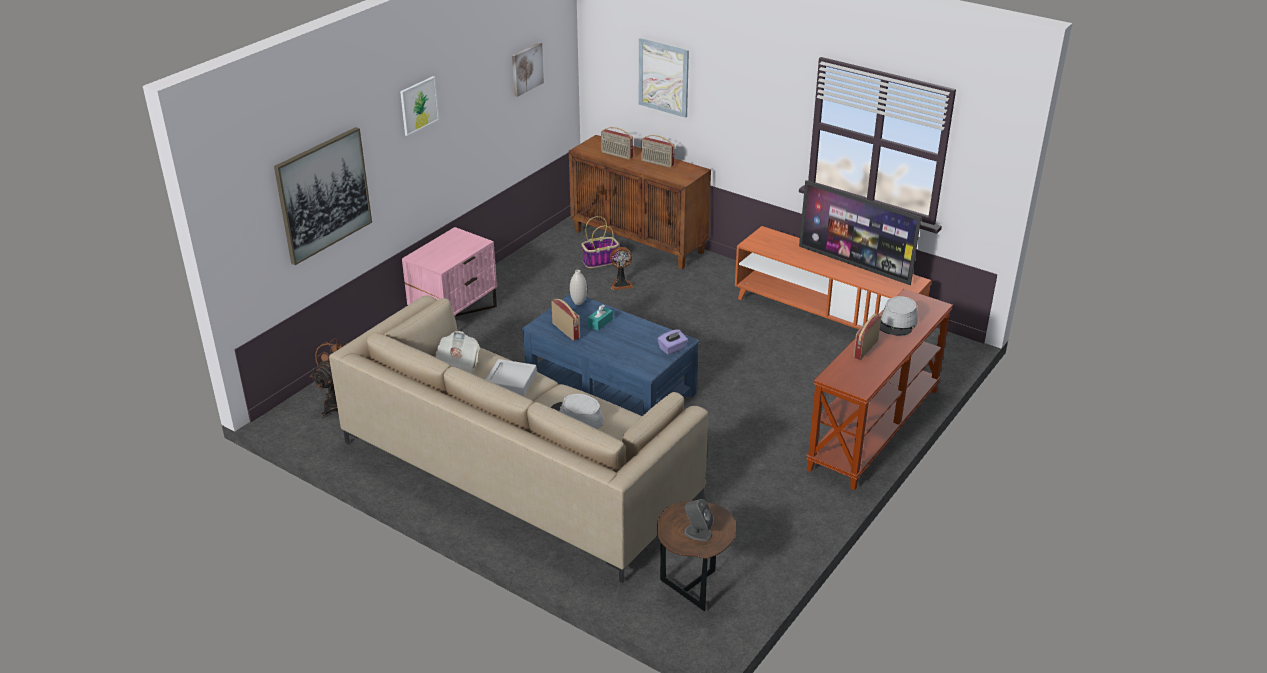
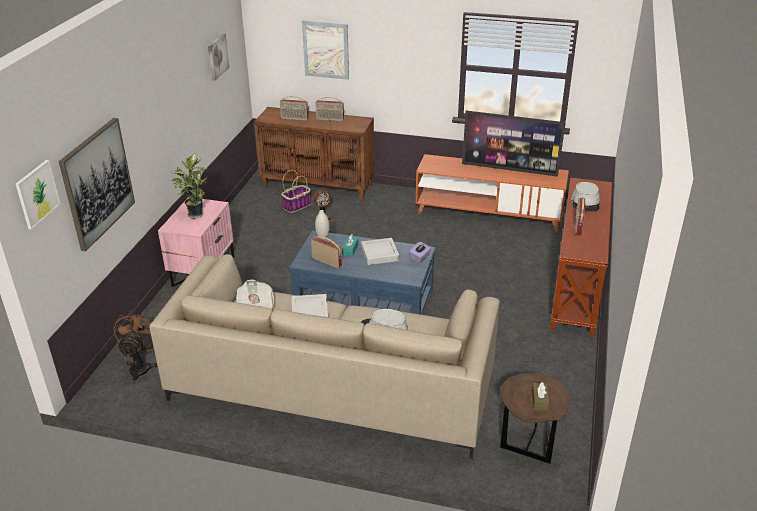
camera: 20 degrees left, 0 degrees up
picture [400,76,439,136] -> picture moved to [16,160,61,230]
grey speaker [684,499,713,541] -> brown tissue box [532,382,549,410]
none -> potted plant [171,153,207,218]
none -> grey tray [361,238,399,265]

